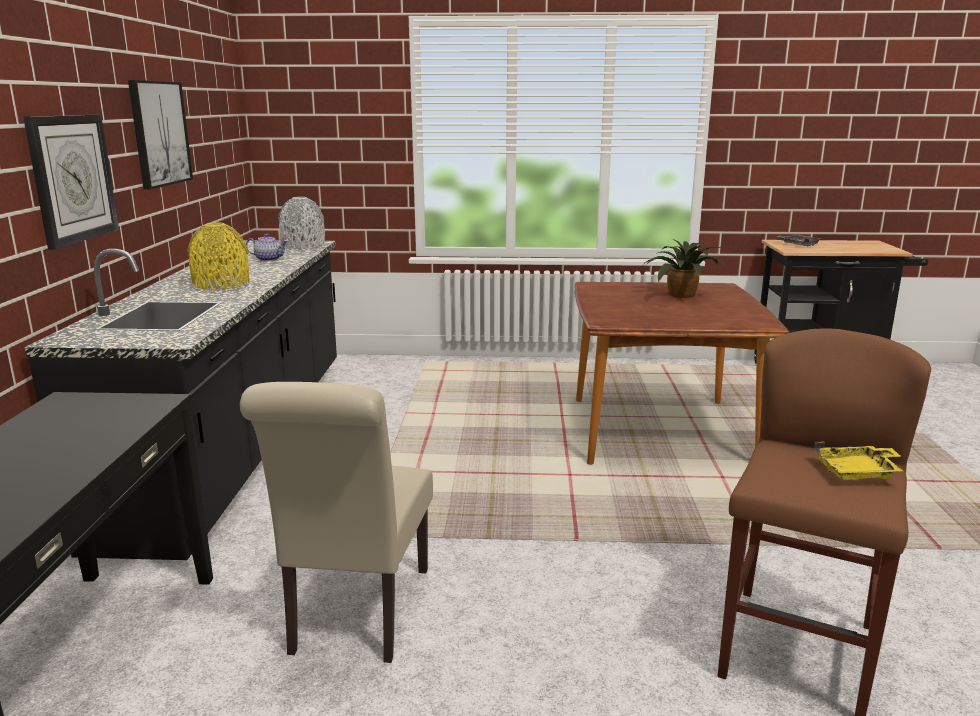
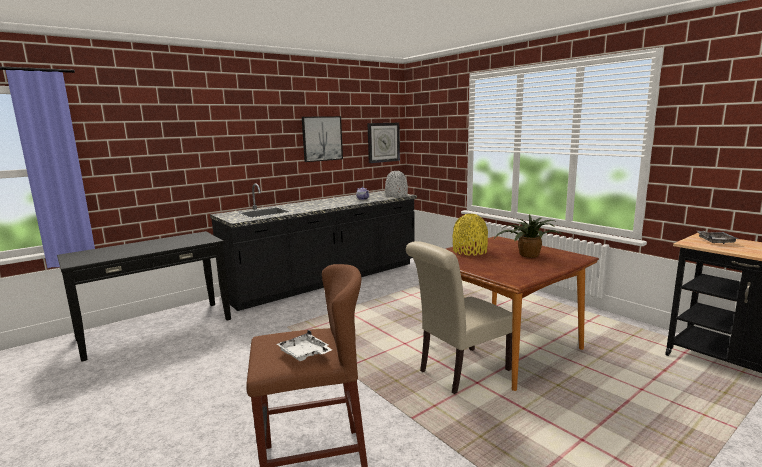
camera: 50 degrees right, 5 degrees down
wall clock [23,115,119,249] -> wall clock moved to [367,123,400,163]
yellow vase [187,223,250,290] -> yellow vase moved to [453,214,488,256]
beige chair [240,382,433,663] -> beige chair moved to [406,241,512,394]
yellow tray [814,442,903,480] -> white tray [277,330,332,361]

